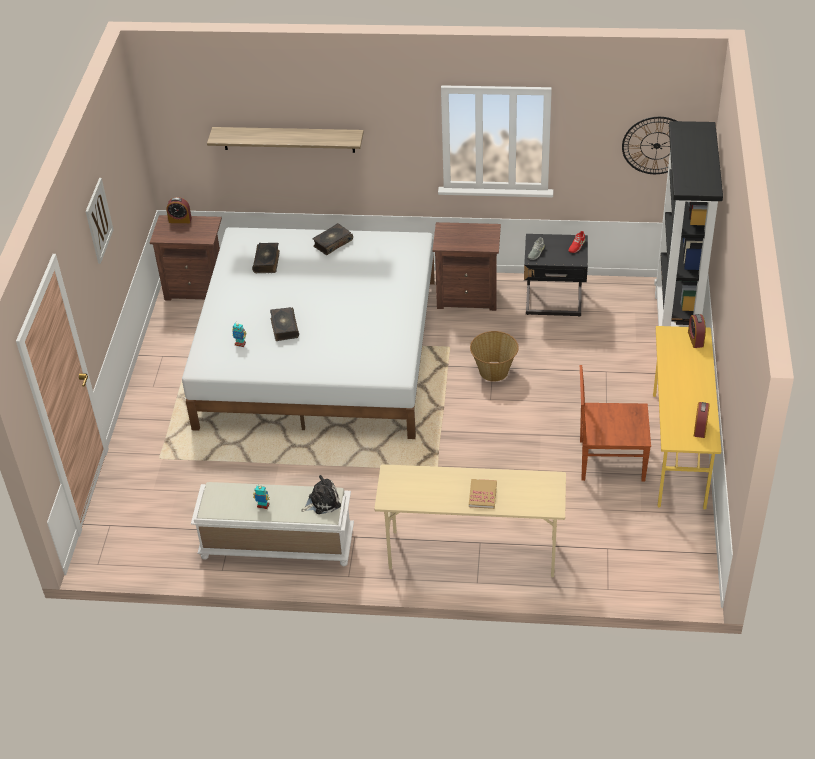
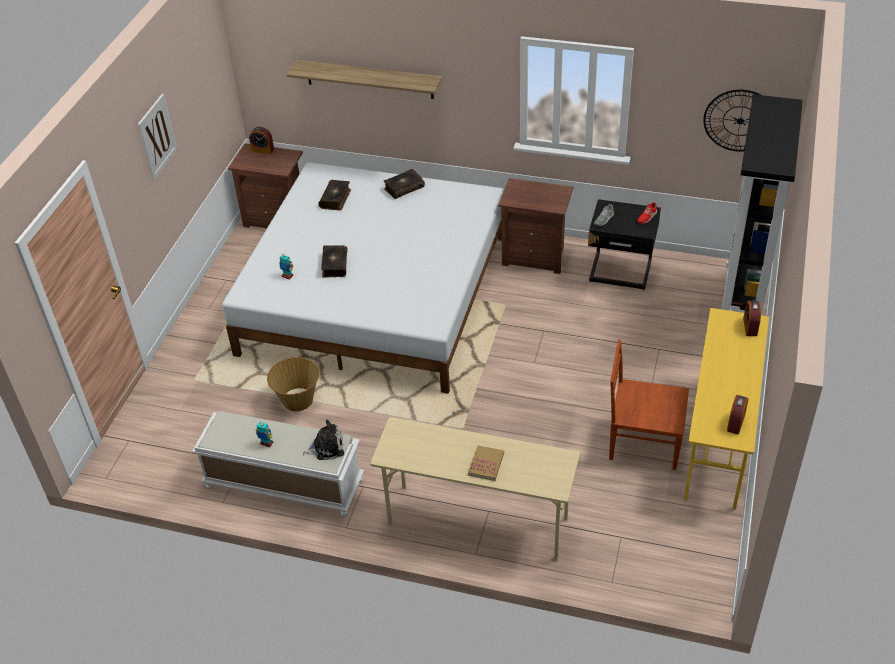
camera: 10 degrees right, 0 degrees up
basket [470,331,519,382] -> basket moved to [267,357,319,412]

